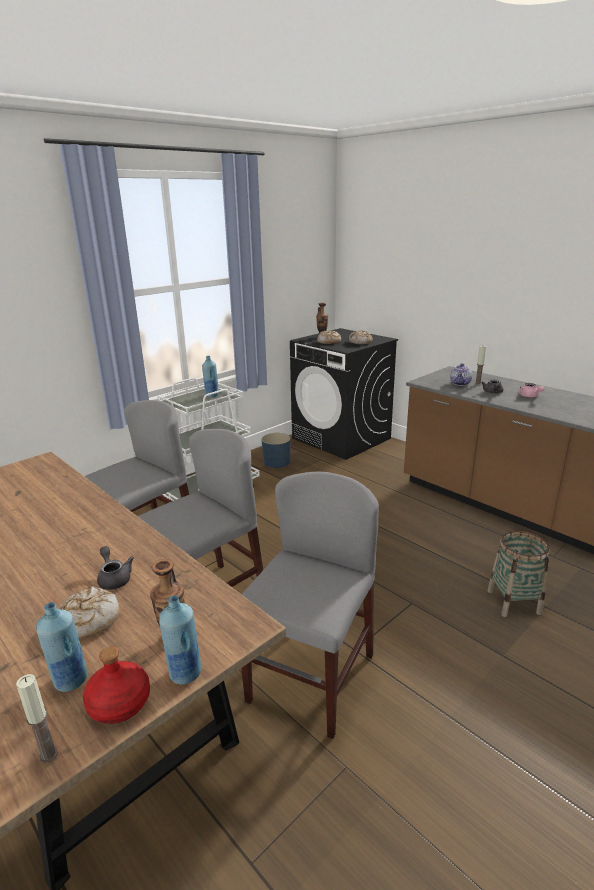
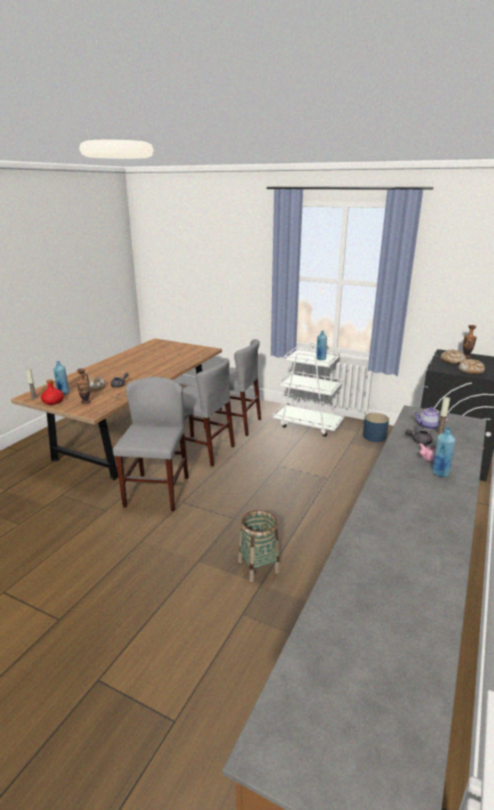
camera: 70 degrees right, 0 degrees up
blue bottle [159,595,201,685] -> blue bottle moved to [432,427,456,477]
grey chair [241,472,379,739] -> grey chair turned 90 degrees counterclockwise [113,377,189,511]

